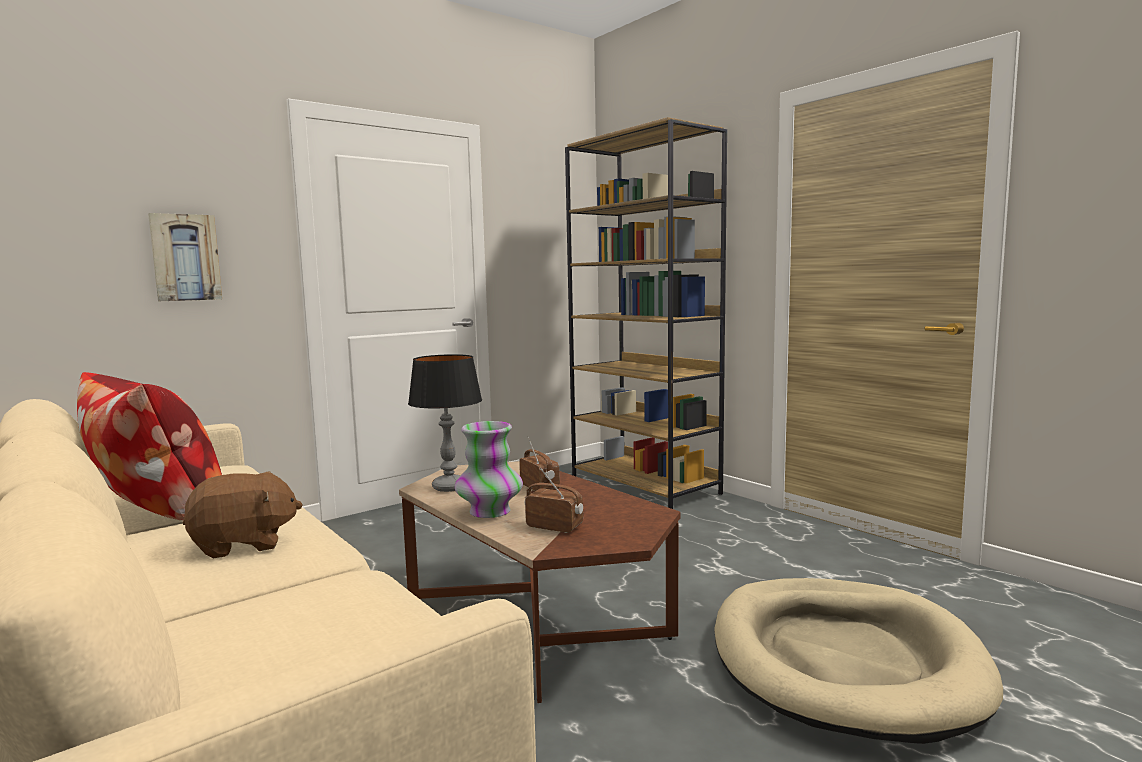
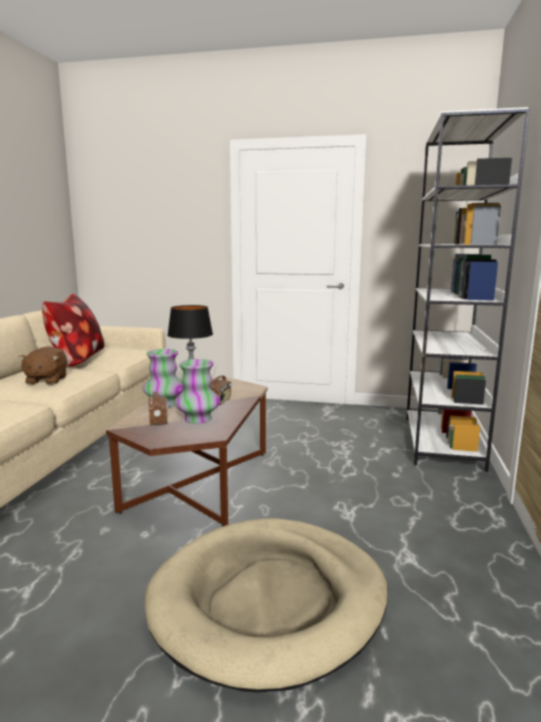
camera: 50 degrees right, 5 degrees up
picture [148,213,222,301] -> none
brown plush toy [183,471,303,559] -> brown plush toy turned 60 degrees clockwise [18,346,67,385]
brown bookcase [565,117,727,509] -> white bookcase [406,107,530,472]
none -> vase [175,359,221,424]

